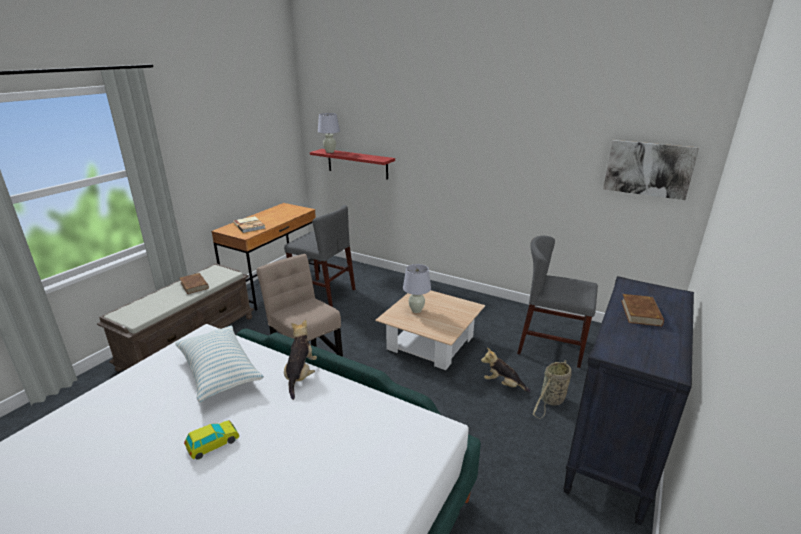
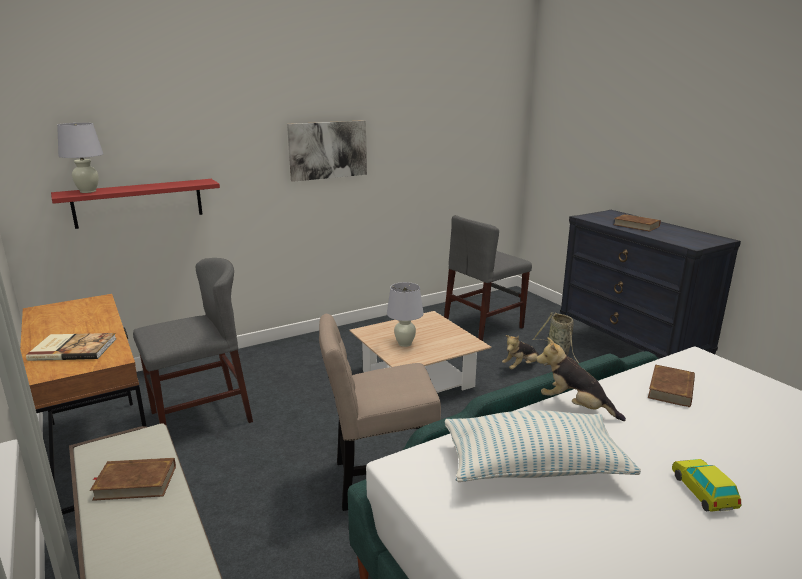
camera: 60 degrees left, 5 degrees down
picture [603,140,699,200] -> picture moved to [287,120,367,182]
none -> brown book [648,365,695,407]

